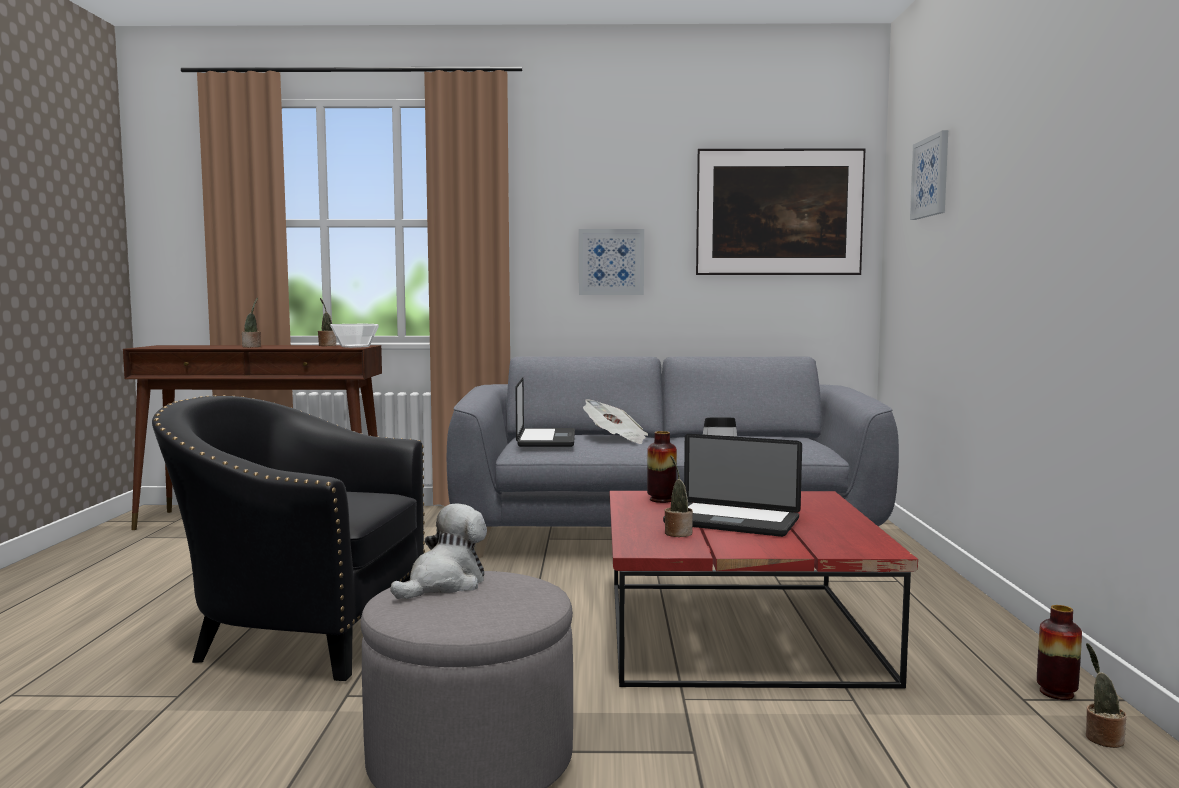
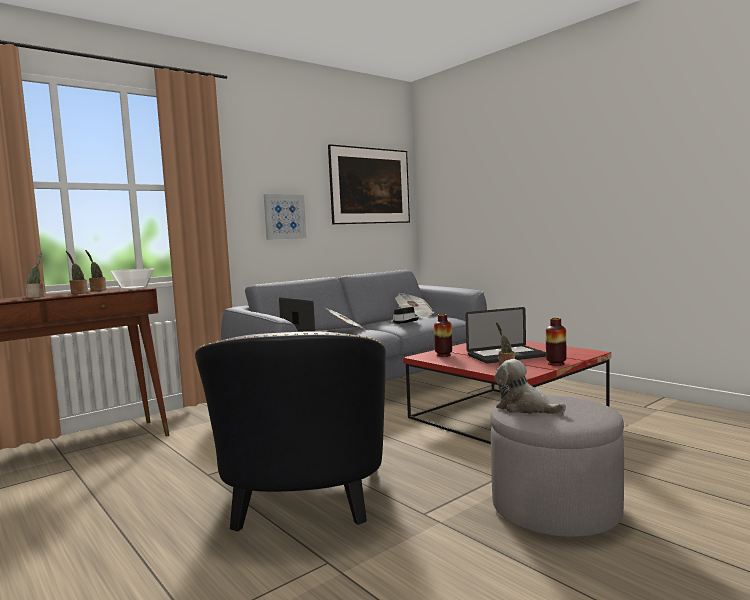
camera: 40 degrees left, 0 degrees up
black armchair [152,395,425,681] -> black armchair turned 60 degrees counterclockwise [195,331,386,532]
plush toy [391,503,487,599] -> plush toy turned 45 degrees counterclockwise [494,359,566,414]
picture [910,130,948,220] -> none
vase [1037,605,1082,700] -> vase moved to [546,318,566,366]
potted plant [1086,643,1127,748] -> potted plant moved to [66,251,88,294]
none -> newspaper [395,293,435,318]

